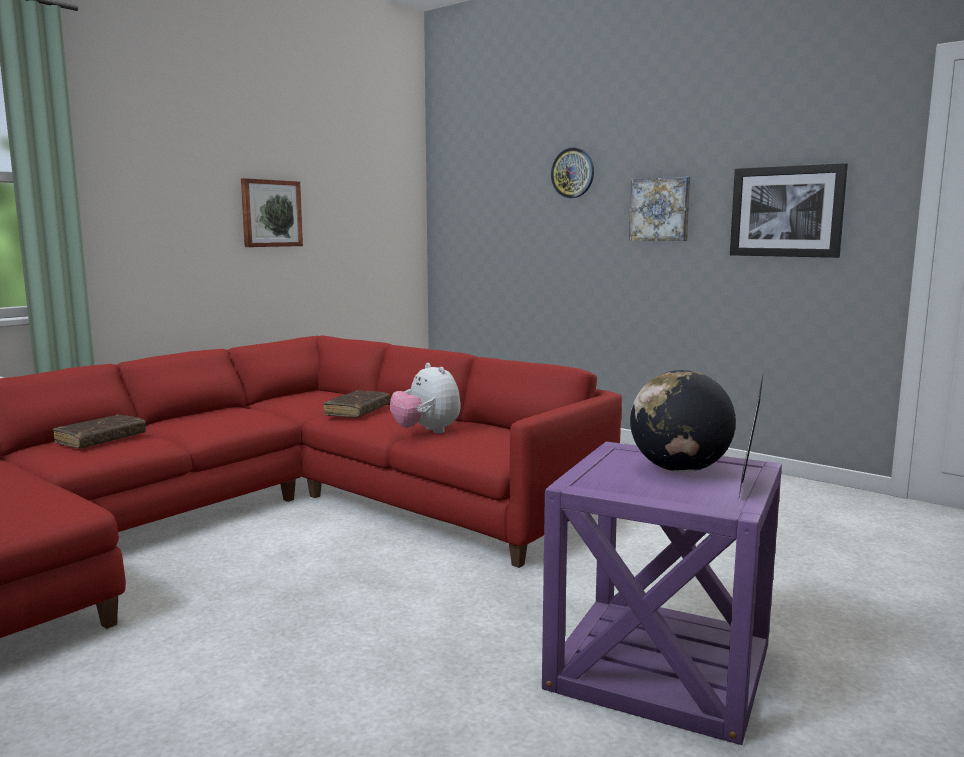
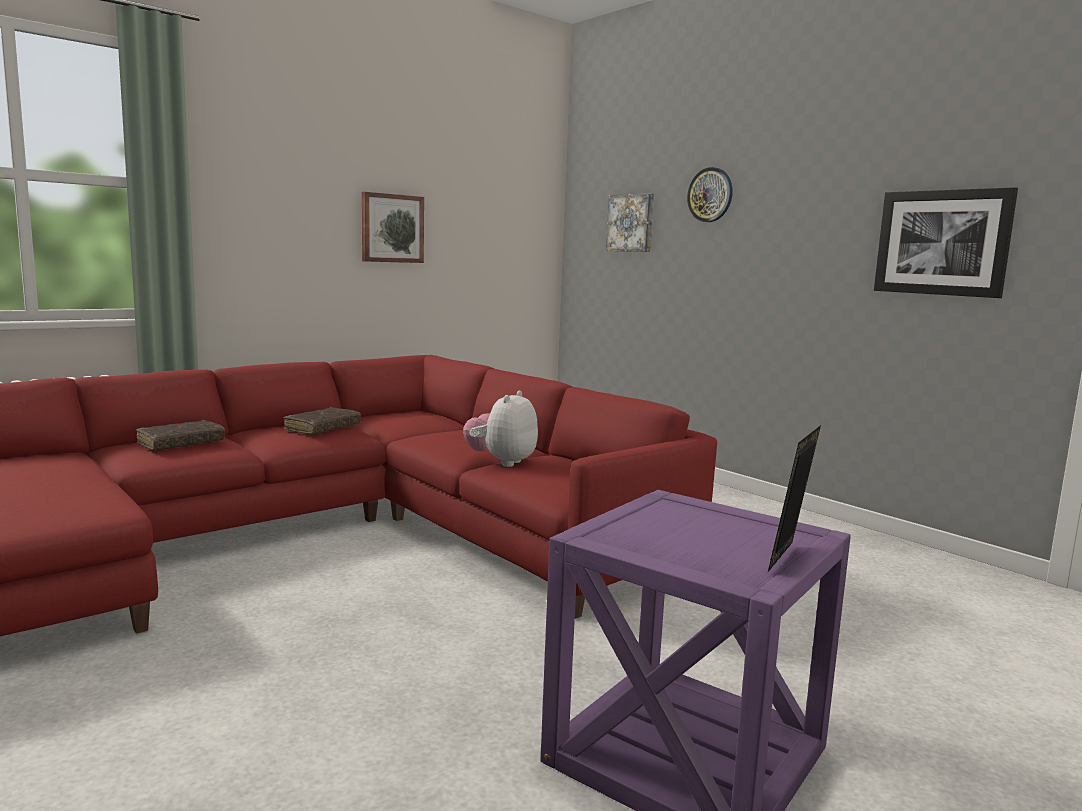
camera: 10 degrees right, 0 degrees up
brown book [323,390,390,418] -> brown book moved to [284,407,361,435]
plush toy [390,363,460,433] -> plush toy turned 45 degrees clockwise [463,391,538,467]
picture [629,177,690,241] -> picture moved to [606,193,654,252]
globe [630,370,736,472] -> none

